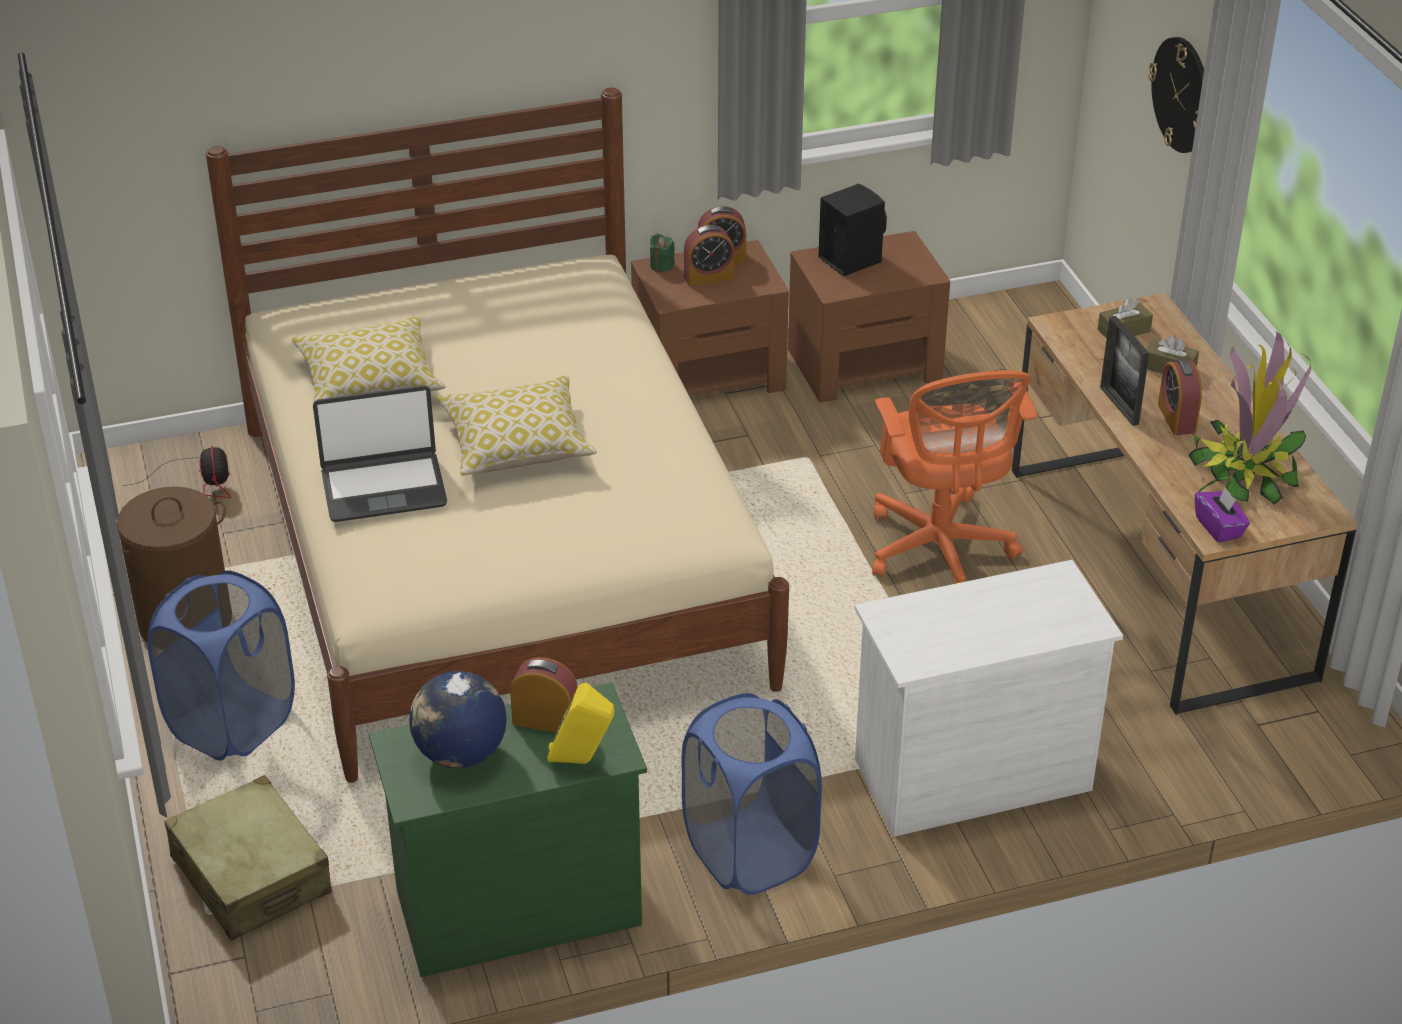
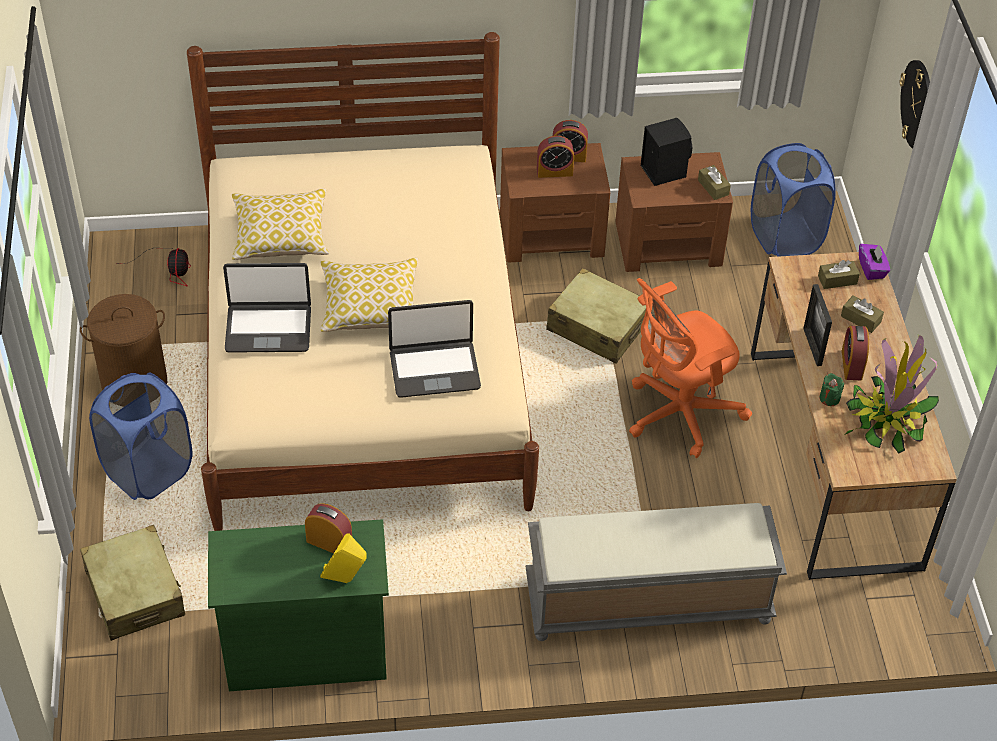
camera: 10 degrees right, 10 degrees up
globe [409,671,507,768] -> none
green candle [650,234,675,273] -> green candle moved to [819,373,844,406]
blue laundry basket [682,693,822,895] -> blue laundry basket moved to [751,143,835,257]
white dresser [854,560,1123,837] -> grey bench [525,503,787,641]
orange office chair [872,370,1037,584] -> orange office chair turned 60 degrees clockwise [629,278,752,458]
purple tissue box [1195,487,1250,543] -> purple tissue box moved to [859,244,890,280]
none -> laptop [388,300,481,398]
none -> beige suitcase [546,268,646,364]
none -> brown tissue box [698,165,731,200]

